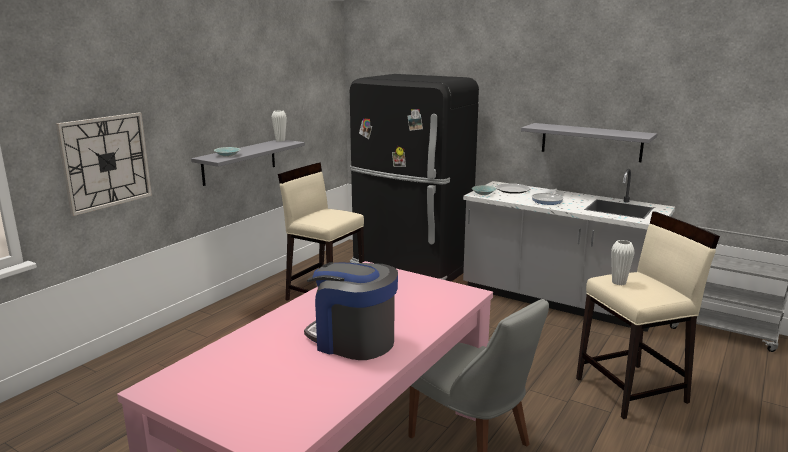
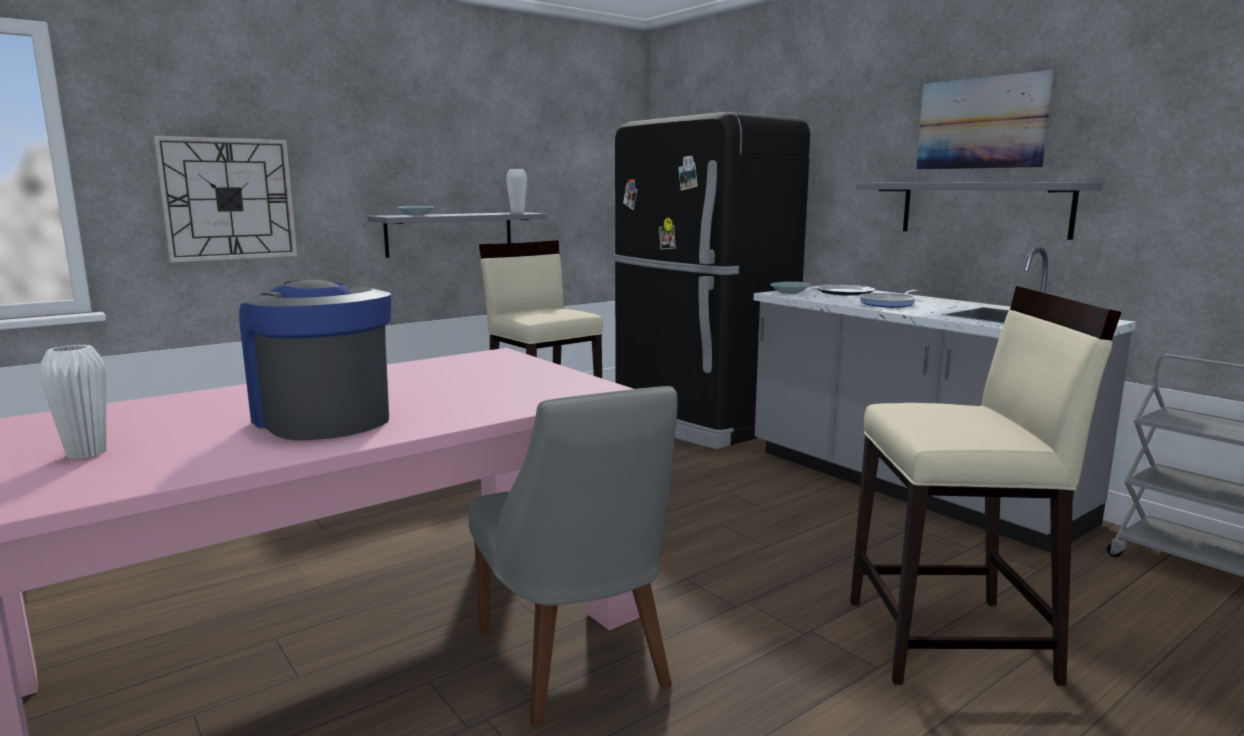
camera: 20 degrees right, 5 degrees down
white vase [611,240,634,285] -> white vase moved to [39,345,106,459]
none -> picture [916,70,1054,170]

